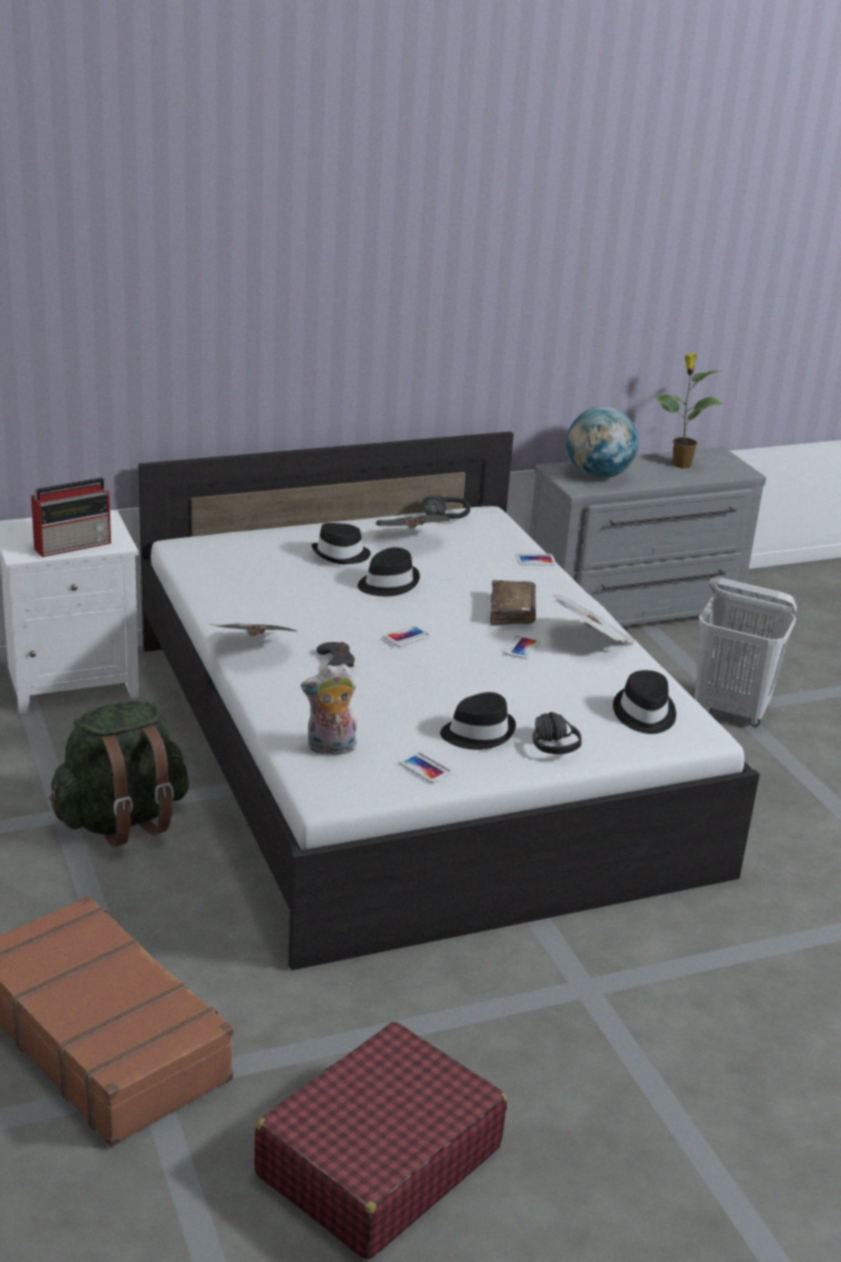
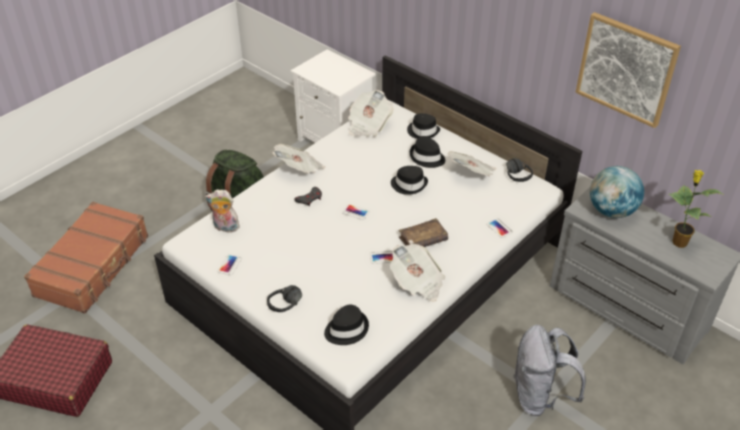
camera: 65 degrees right, 15 degrees up
radio [31,477,111,557] -> none
plush toy [301,664,357,754] -> plush toy turned 45 degrees counterclockwise [205,189,240,232]
black hat [440,692,516,750] -> black hat moved to [407,113,440,139]
white laundry basket [694,577,797,727] -> grey backpack [513,325,586,416]
none -> newspaper [348,90,393,137]
none -> picture [576,12,681,128]

